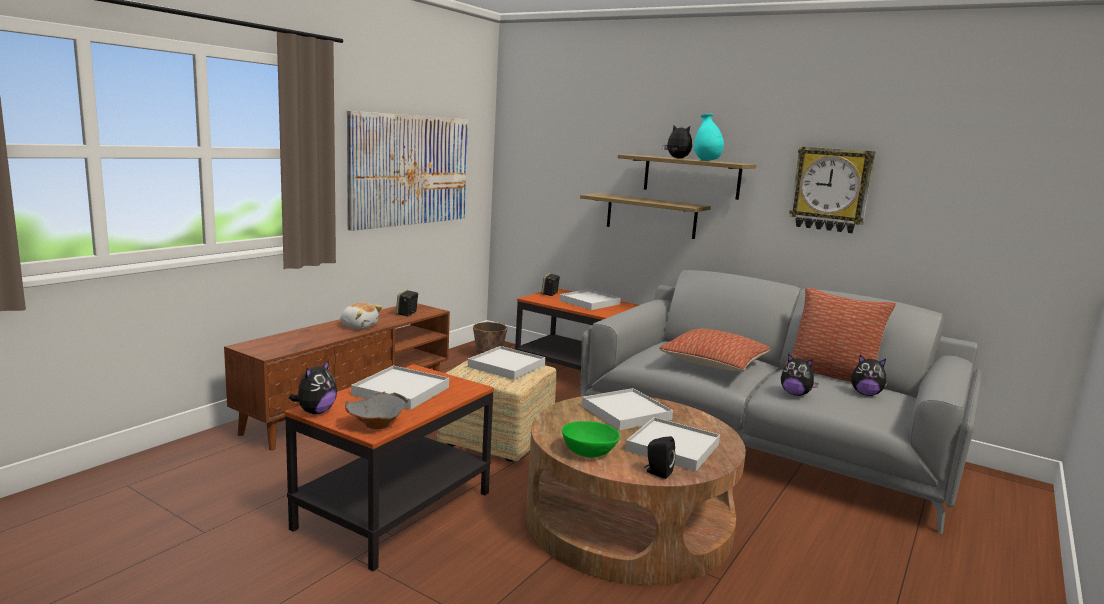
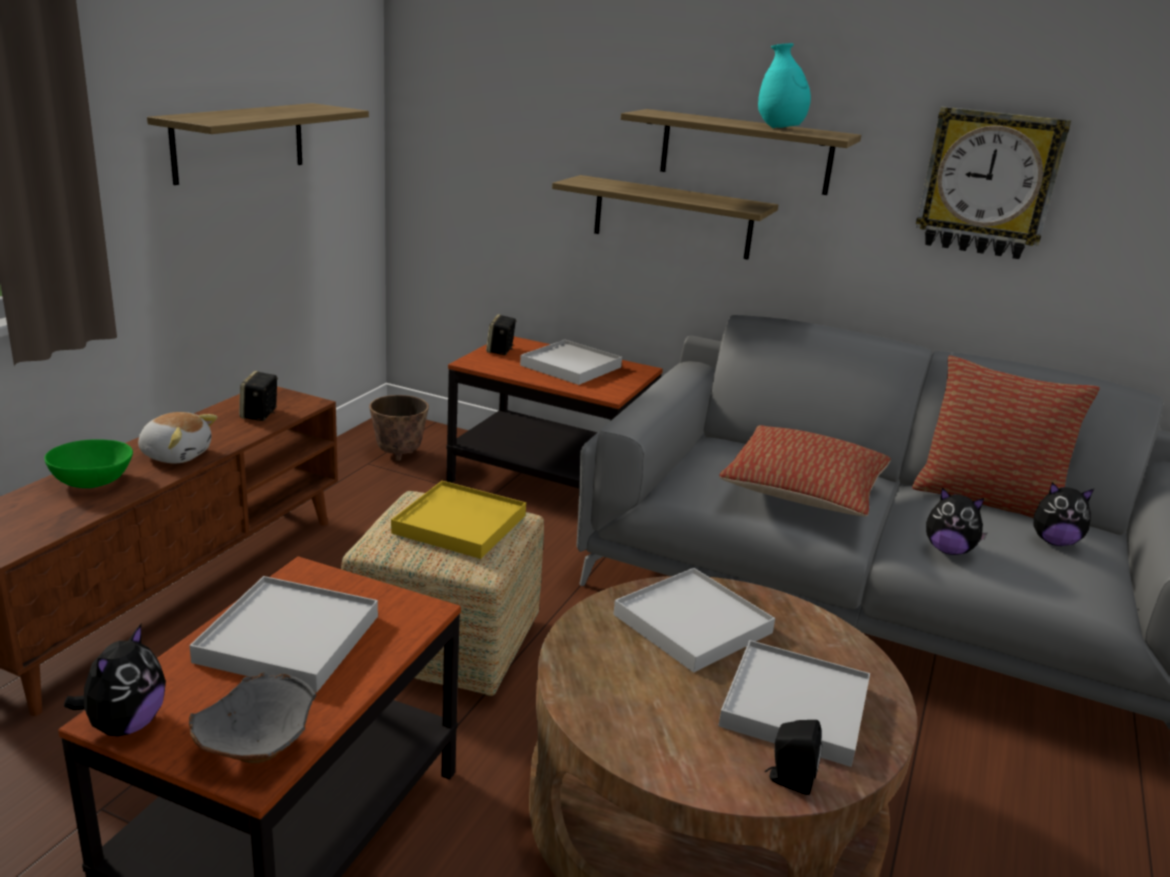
camera: 10 degrees left, 10 degrees up
picture [347,111,468,231] -> shelf [147,103,369,185]
white tray [468,346,545,380] -> yellow tray [391,481,526,559]
green bowl [562,421,620,458] -> green bowl moved to [44,439,133,488]
plush toy [663,125,692,159] -> none

